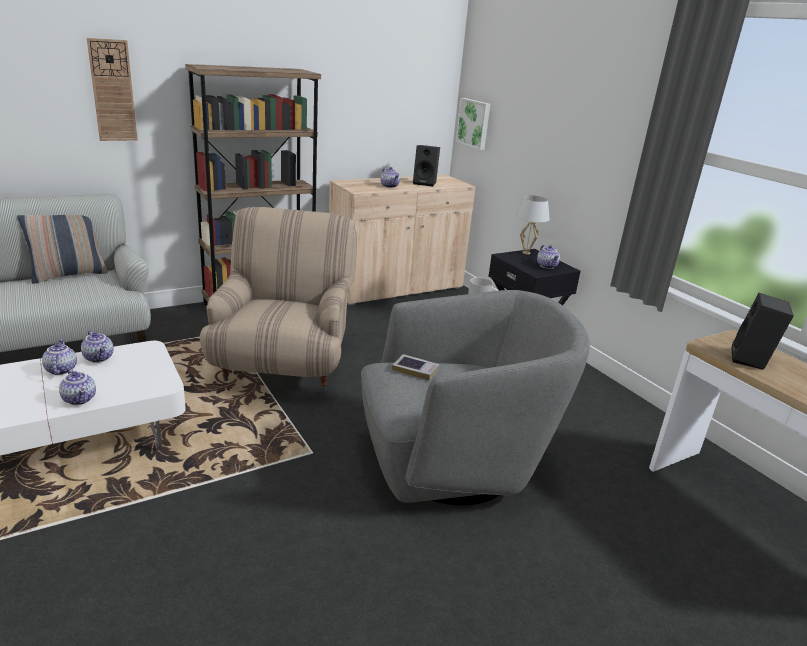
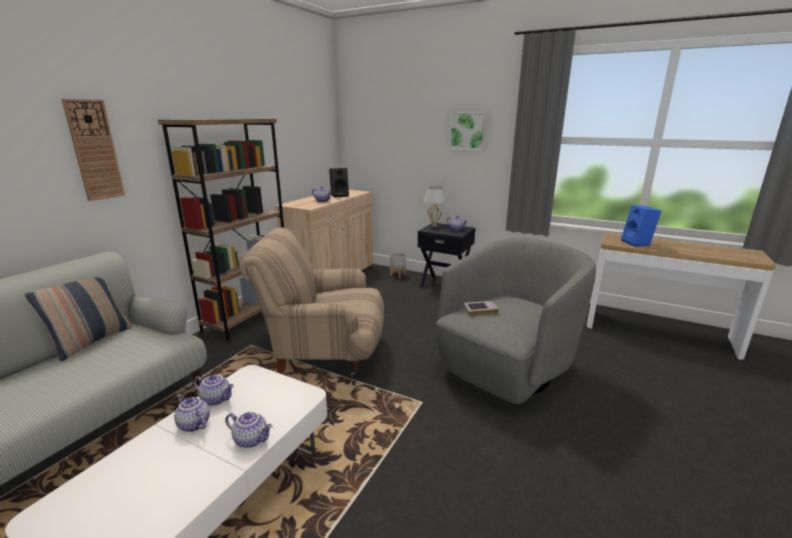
camera: 30 degrees left, 5 degrees down
beige armchair [200,207,357,391] -> beige armchair turned 60 degrees counterclockwise [239,227,384,377]
picture [455,98,490,150] -> picture moved to [449,112,487,150]
black speaker [731,293,794,370] -> blue speaker [621,205,661,247]

